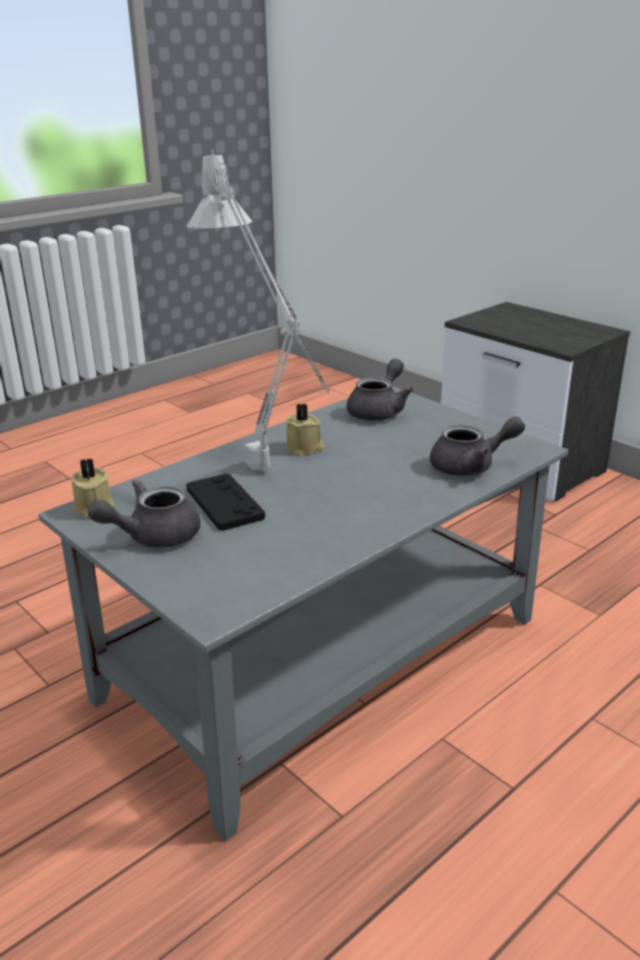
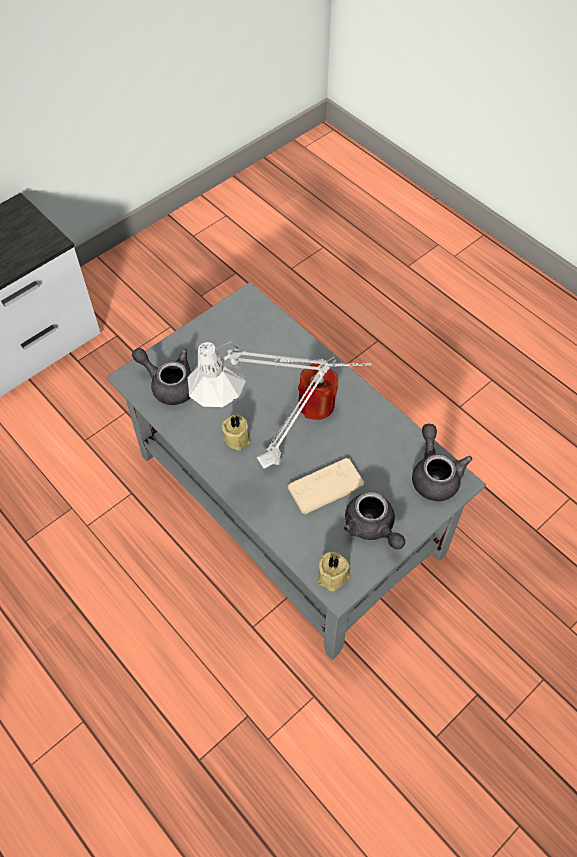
camera: 90 degrees left, 30 degrees up
black game controller [186,473,265,531] -> beige game controller [288,458,364,514]
grey teapot [430,416,525,476] -> grey teapot moved to [412,424,472,501]
none -> red candle [298,363,338,420]

